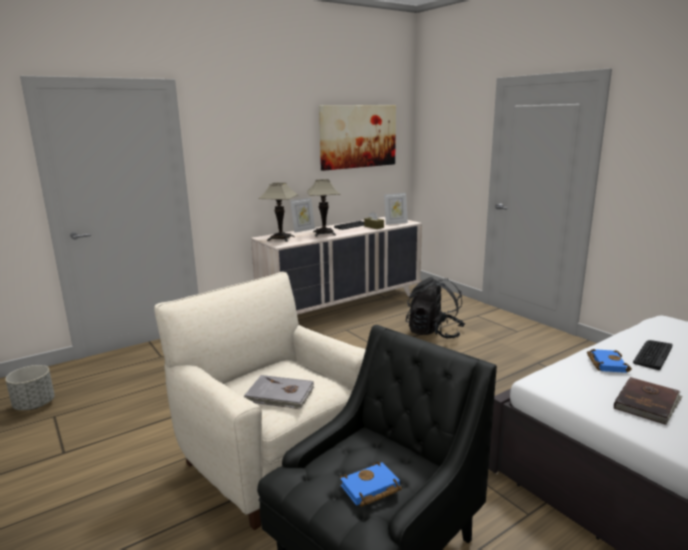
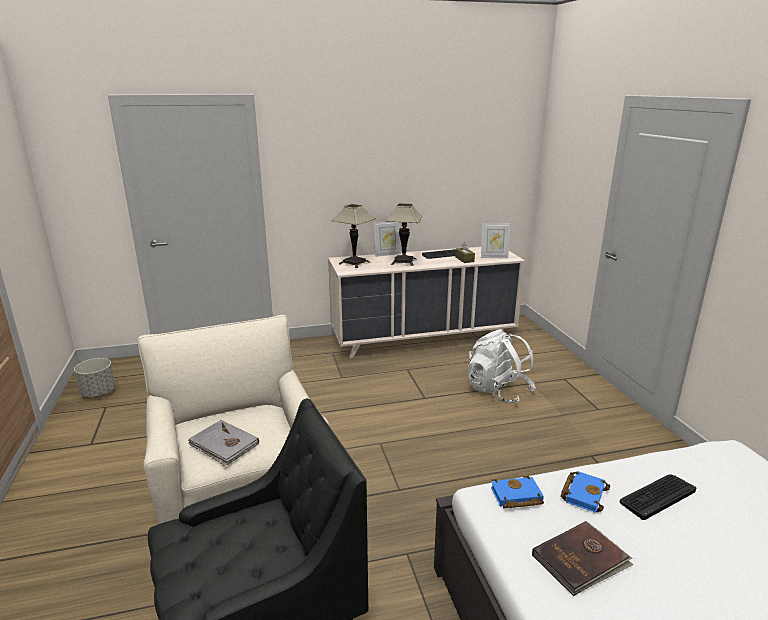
camera: 20 degrees right, 5 degrees up
picture [319,105,396,171] -> none
blue book [340,462,402,507] -> blue book moved to [491,476,544,508]
black backpack [406,277,465,339] -> white backpack [468,329,536,404]

